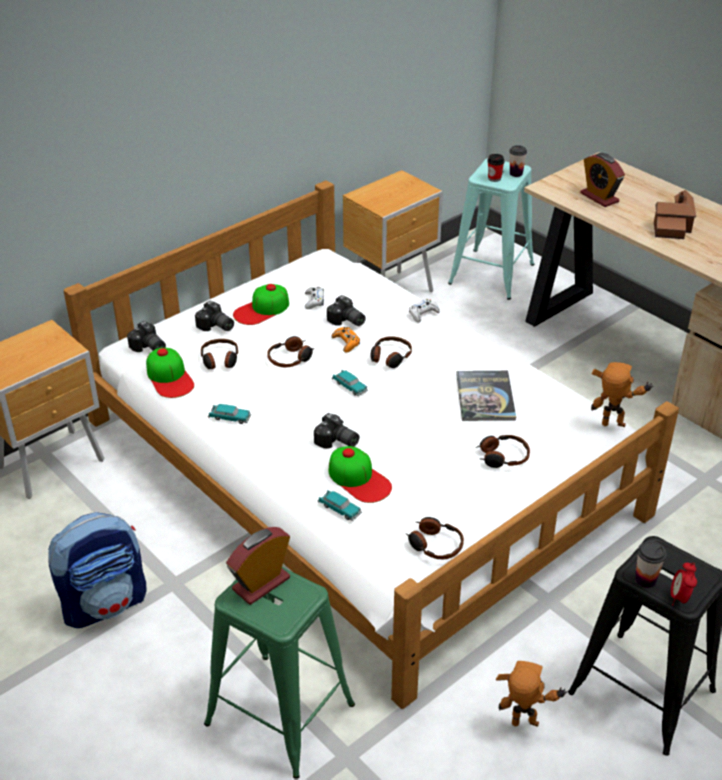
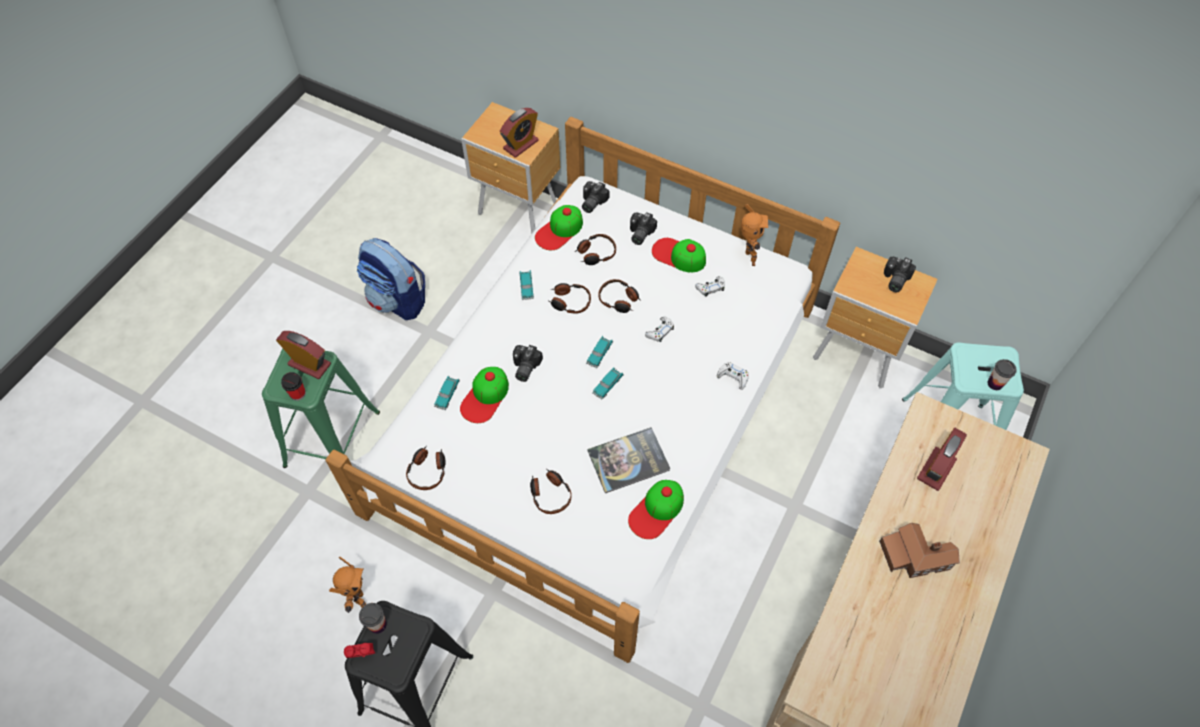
camera: 70 degrees right, 20 degrees up
camera [327,295,366,326] -> camera moved to [884,257,916,293]
orange game controller [331,327,360,353] -> white game controller [645,317,674,342]
headphones [370,336,412,368] -> headphones moved to [549,283,591,313]
cup [487,154,505,182] -> cup moved to [281,372,306,401]
toy robot [591,362,653,427] -> toy robot moved to [741,204,768,266]
none -> alarm clock [500,108,539,158]
none -> toy car [592,368,624,399]
none -> cap [628,480,684,539]

